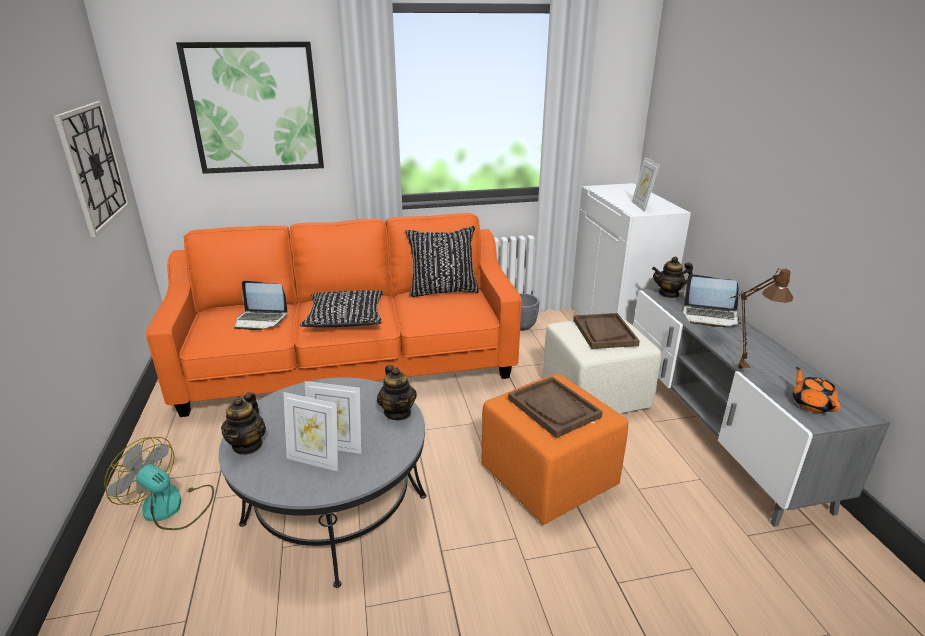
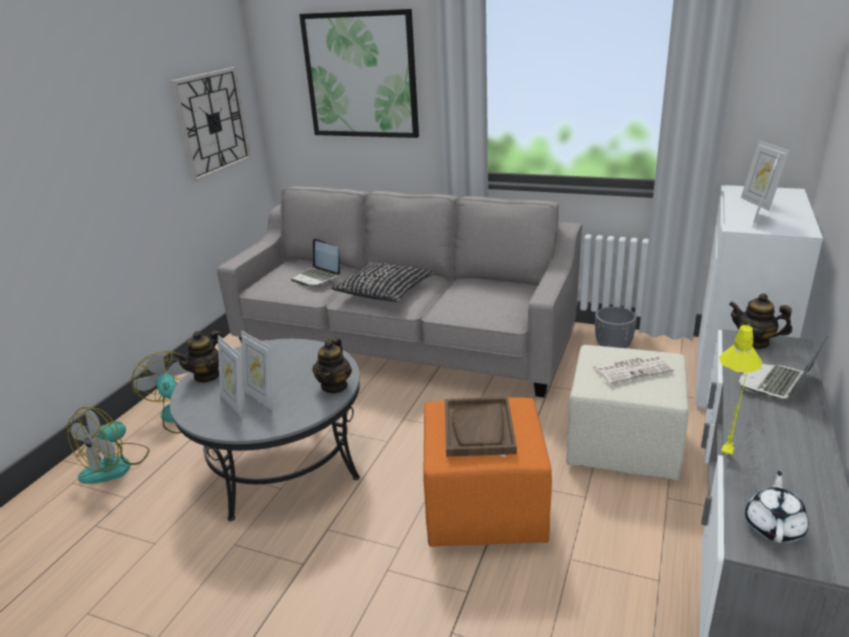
camera: 35 degrees right, 0 degrees up
orange sofa [146,213,521,417] -> grey sofa [217,186,582,398]
black pillow [405,226,479,297] -> none
brown tray [573,313,640,349] -> newspaper [592,354,674,384]
laptop [682,274,742,327] -> laptop turned 75 degrees clockwise [738,336,828,399]
brown table lamp [730,268,794,369] -> yellow table lamp [719,324,762,454]
orange teapot [793,367,840,413] -> white teapot [745,471,809,543]
none -> fan [67,407,150,484]
none -> picture frame [741,140,790,211]

